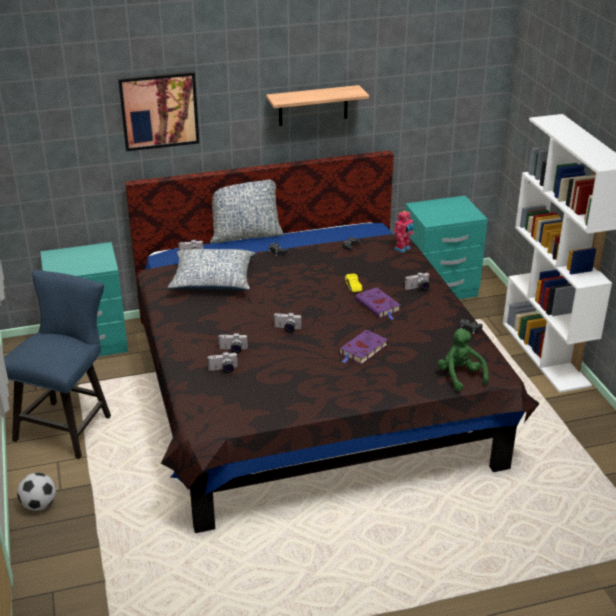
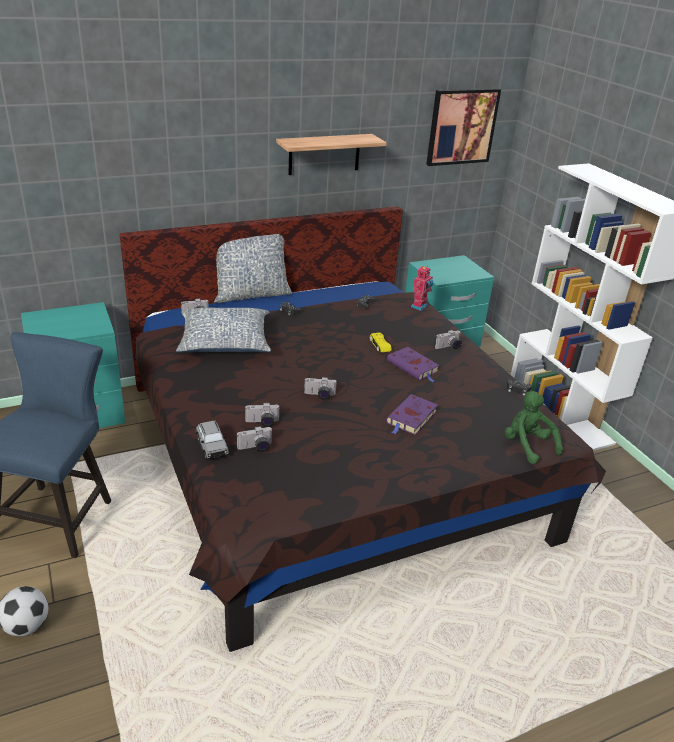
camera: 10 degrees left, 0 degrees up
picture [118,71,199,151] -> picture moved to [426,88,501,166]
none -> grey toy car [196,421,229,460]

